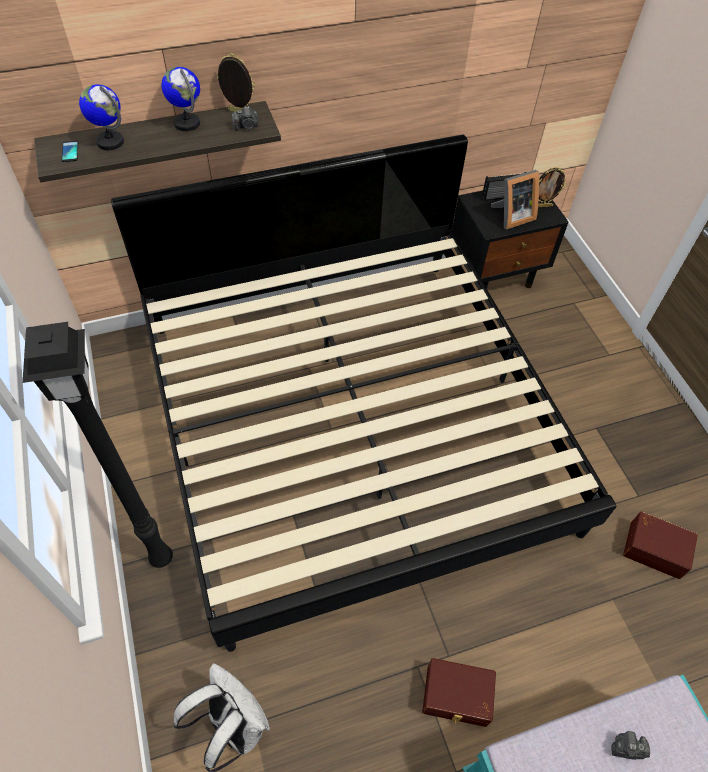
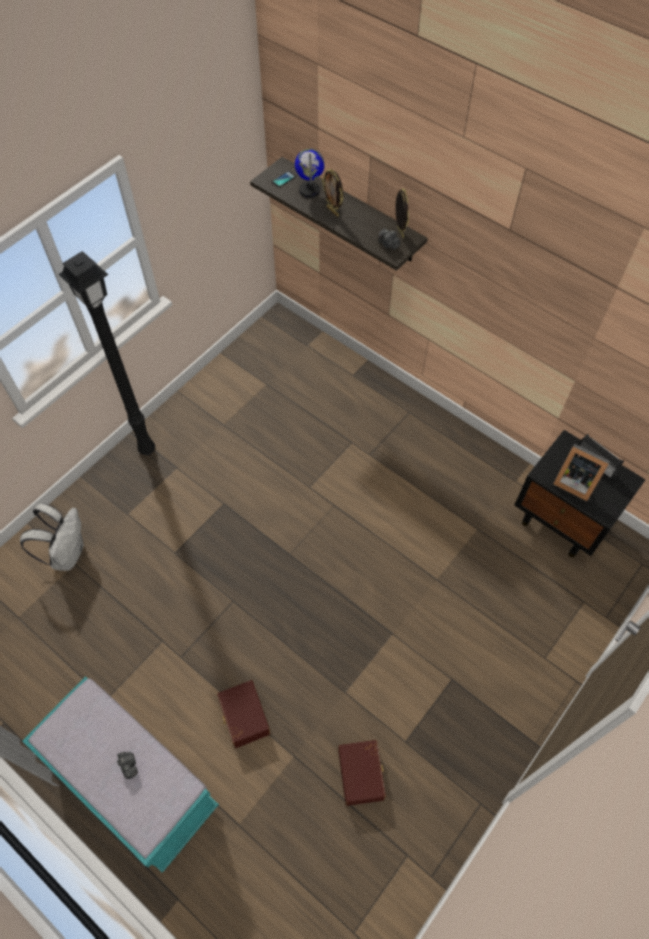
camera: 60 degrees right, 5 degrees up
bed [111,134,616,652] -> none
globe [161,67,200,131] -> none
brown storage box [422,658,496,727] -> brown storage box moved to [217,680,271,748]
picture frame [538,167,566,207] -> picture frame moved to [322,169,344,217]

